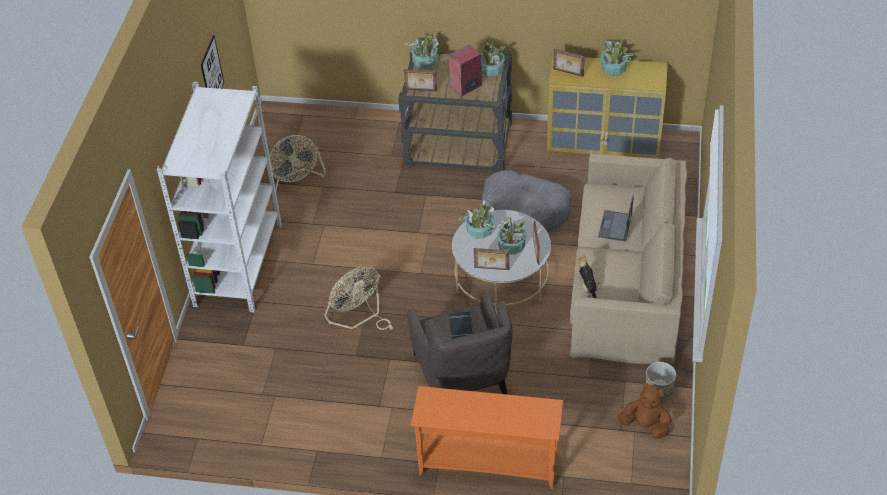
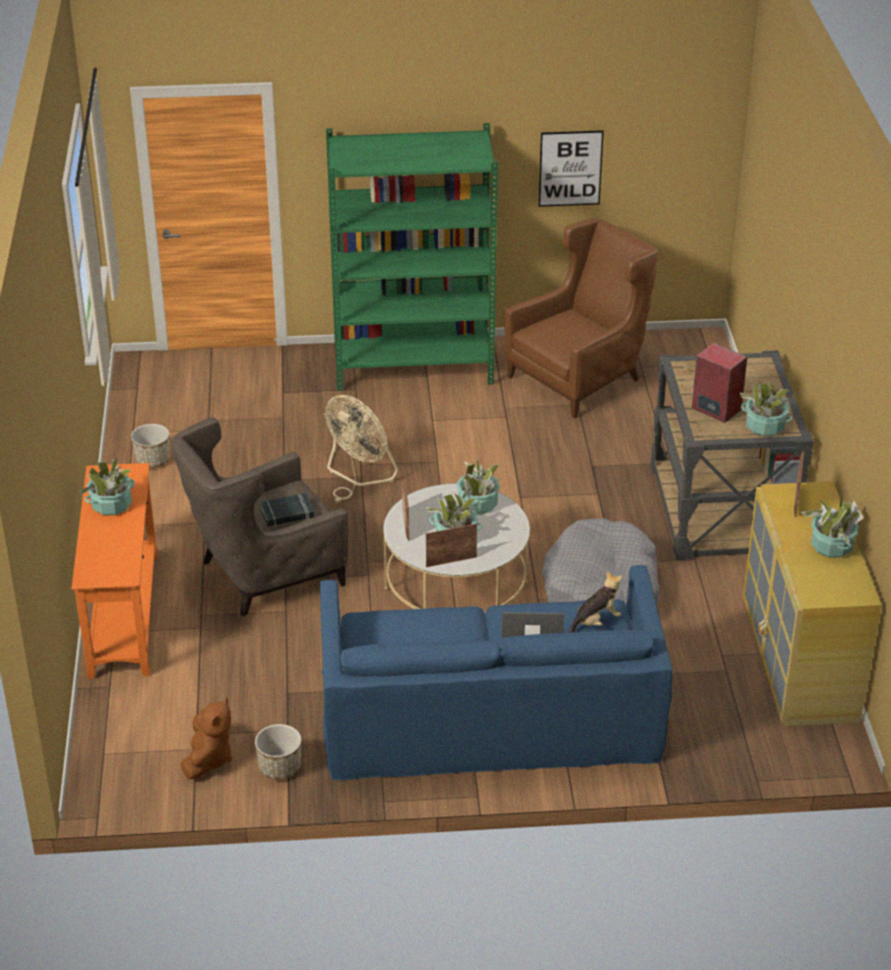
camera: 75 degrees right, 10 degrees down
white bookcase [157,82,282,312] -> green bookcase [326,123,498,391]
beige fan [270,135,326,193] -> brown armchair [505,219,658,419]
picture frame [404,69,437,91] -> none
potted plant [405,31,439,68] -> potted plant moved to [79,458,135,515]
beige sofa [570,154,687,364] -> blue sofa [320,565,672,780]
plush toy [576,253,600,298] -> plush toy moved to [568,571,622,633]
none -> planter [131,424,170,468]

